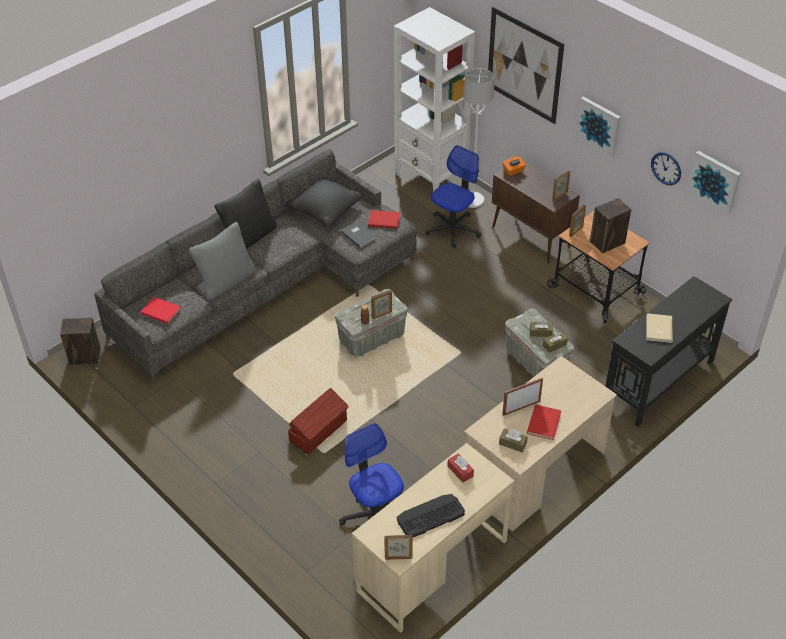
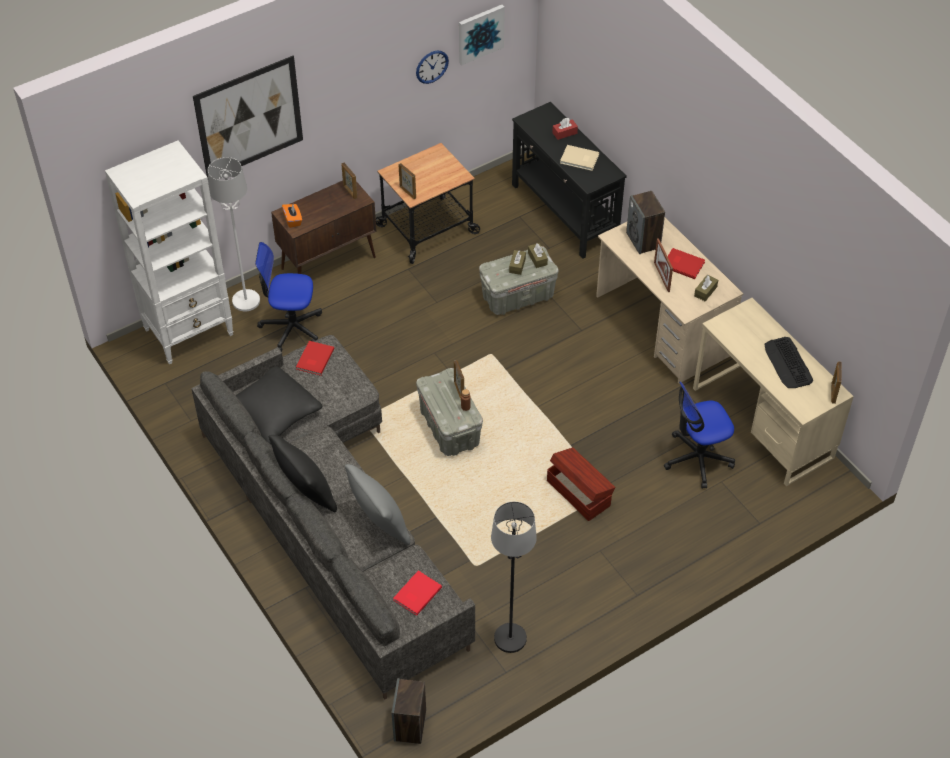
camera: 80 degrees left, 5 degrees up
grey book [341,221,377,248] -> none
office chair [426,145,482,248] -> office chair turned 45 degrees counterclockwise [255,242,322,352]
red tissue box [448,453,474,483] -> red tissue box moved to [552,118,578,140]
picture [576,96,621,157] -> none
speaker [590,198,631,253] -> speaker moved to [626,191,665,254]
none -> black floor lamp [491,502,537,653]

